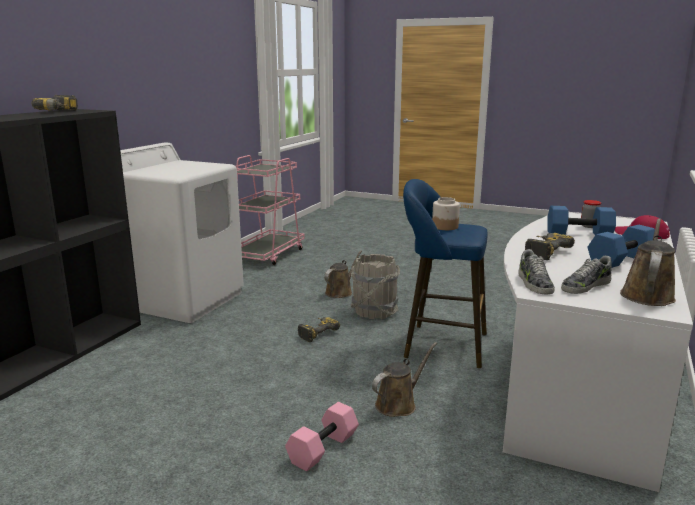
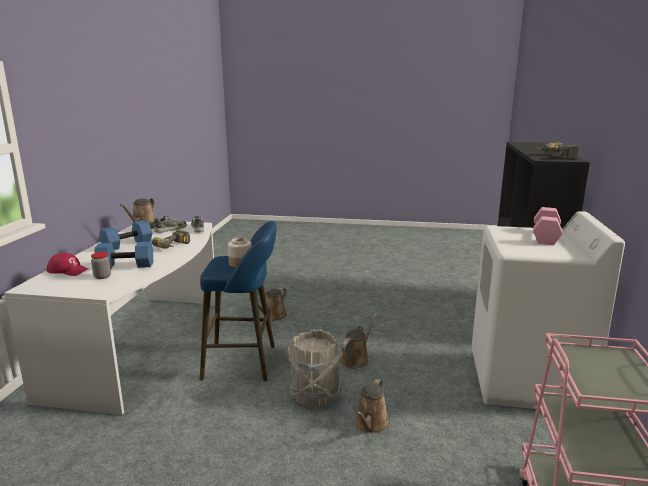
camera: 165 degrees right, 0 degrees up
pink dumbbell [285,402,359,471] -> pink dumbbell moved to [533,207,563,245]
power drill [298,317,340,342] -> brown watering can [340,313,377,369]

